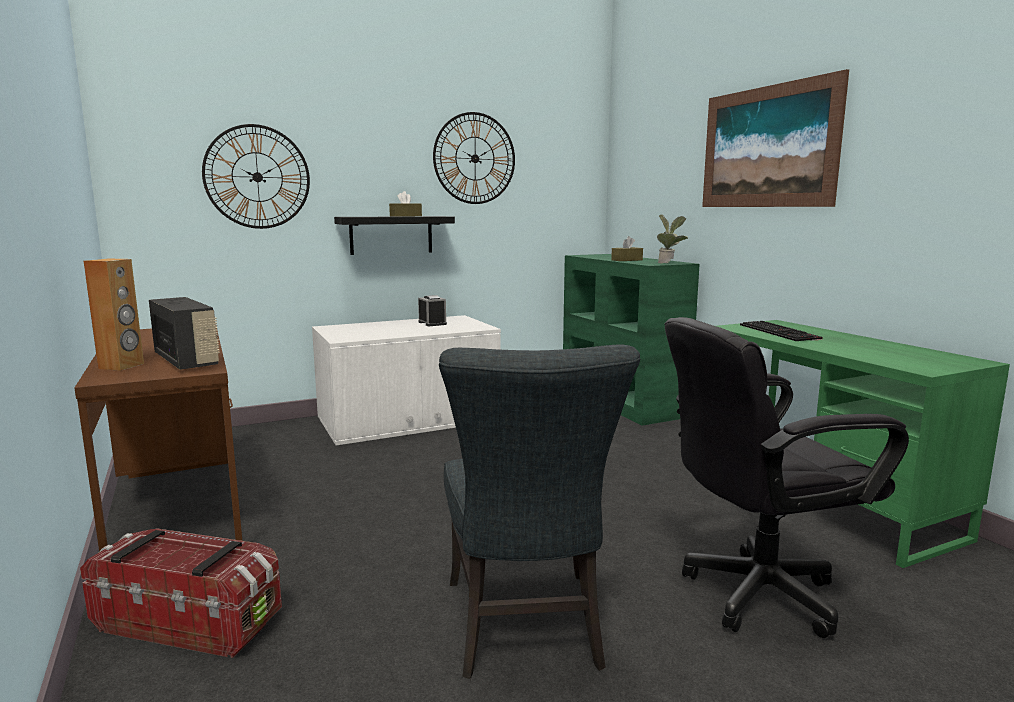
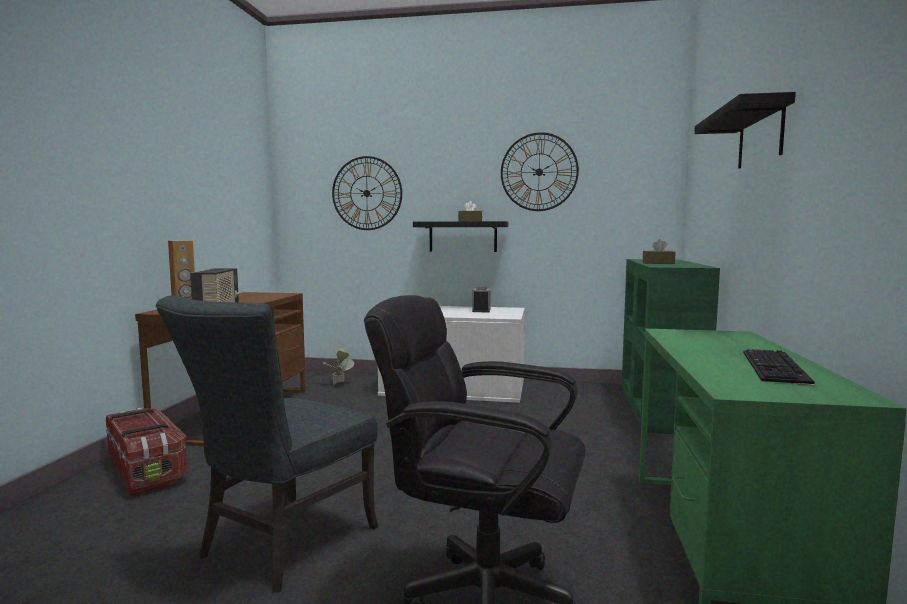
camera: 35 degrees right, 5 degrees down
potted plant [657,215,688,264] -> potted plant moved to [323,347,355,385]
picture [702,69,849,207] -> black shelf [694,92,796,169]
keyboard [740,321,823,341] -> keyboard moved to [743,349,814,386]

